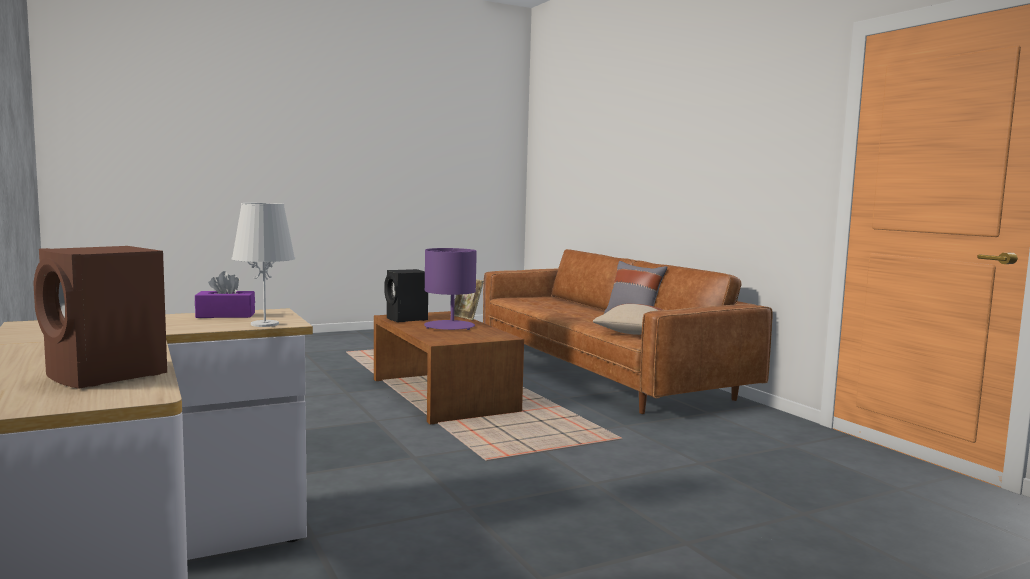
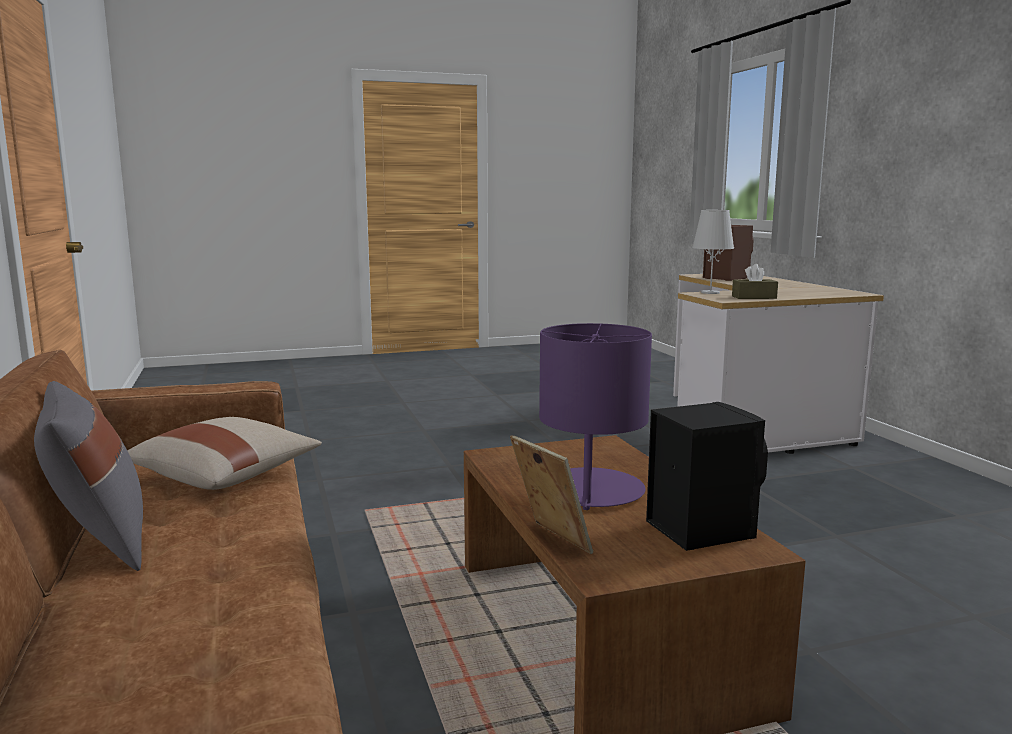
camera: 170 degrees left, 5 degrees up
purple tissue box [195,271,255,318] -> brown tissue box [732,264,778,299]

